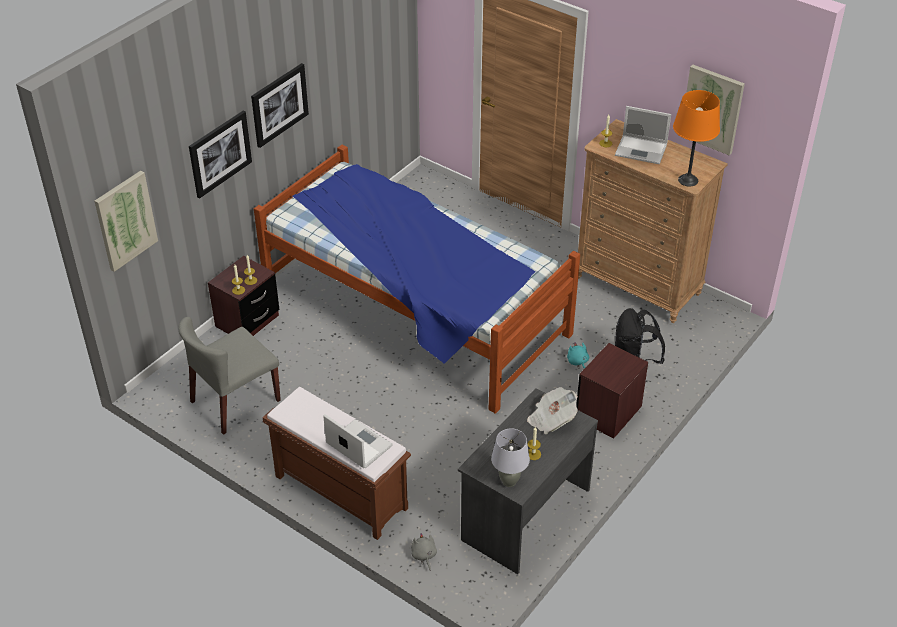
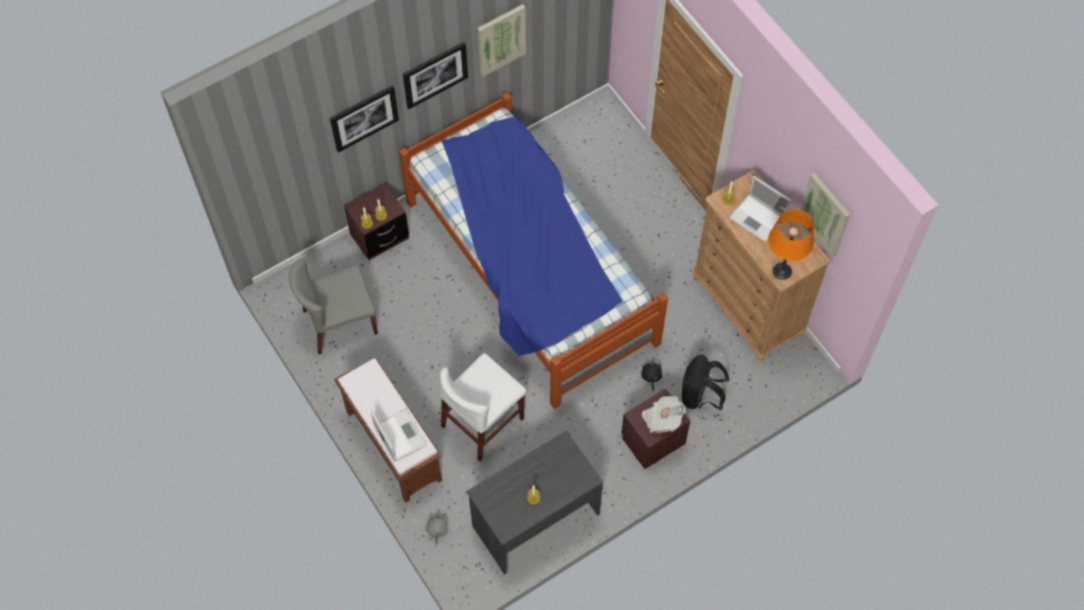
camera: 20 degrees right, 20 degrees up
picture [94,171,158,272] -> picture moved to [478,4,526,77]
grey table lamp [491,428,530,487] -> none
newspaper [527,387,578,434] -> newspaper moved to [642,396,686,433]
turquoise plush toy [567,342,589,369] -> black plush toy [641,360,662,391]
none -> white chair [440,353,527,461]

